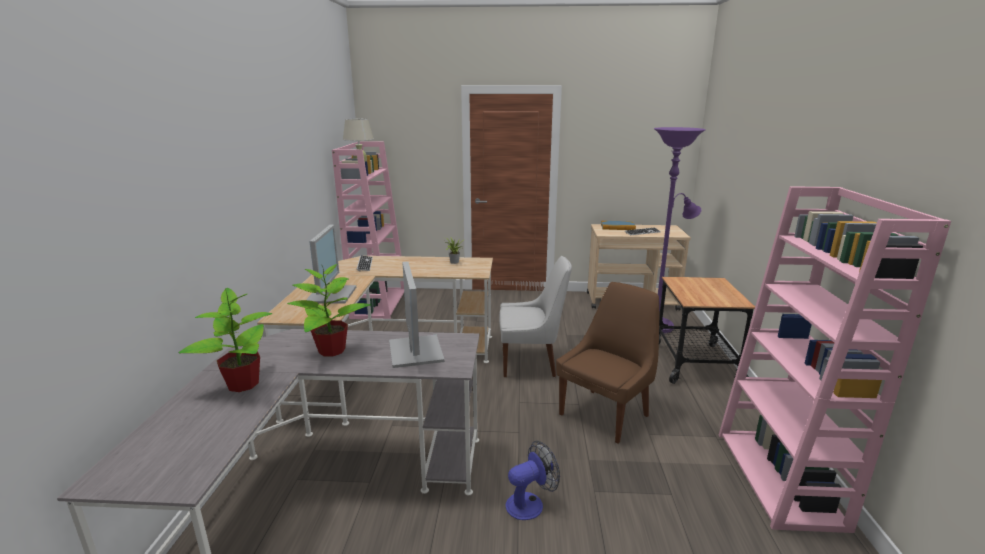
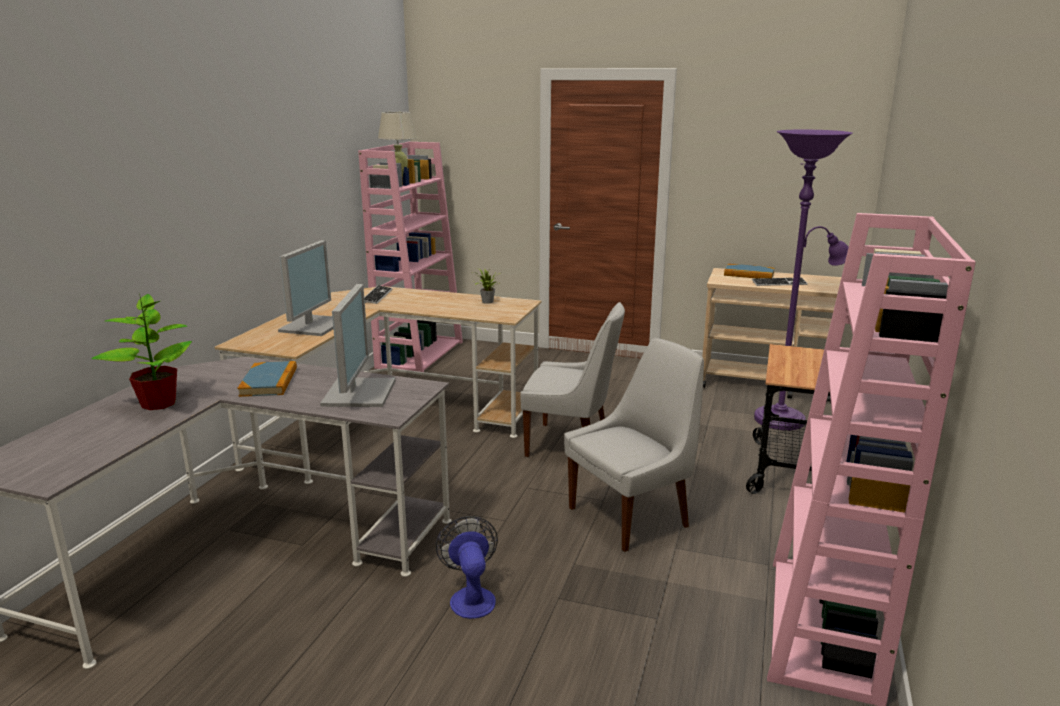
camera: 15 degrees right, 0 degrees up
potted plant [287,264,371,356] -> book [237,361,297,397]
fan [506,441,560,520] -> fan turned 90 degrees counterclockwise [436,516,498,619]
brown chair [556,282,659,443] -> white chair [564,338,704,552]

